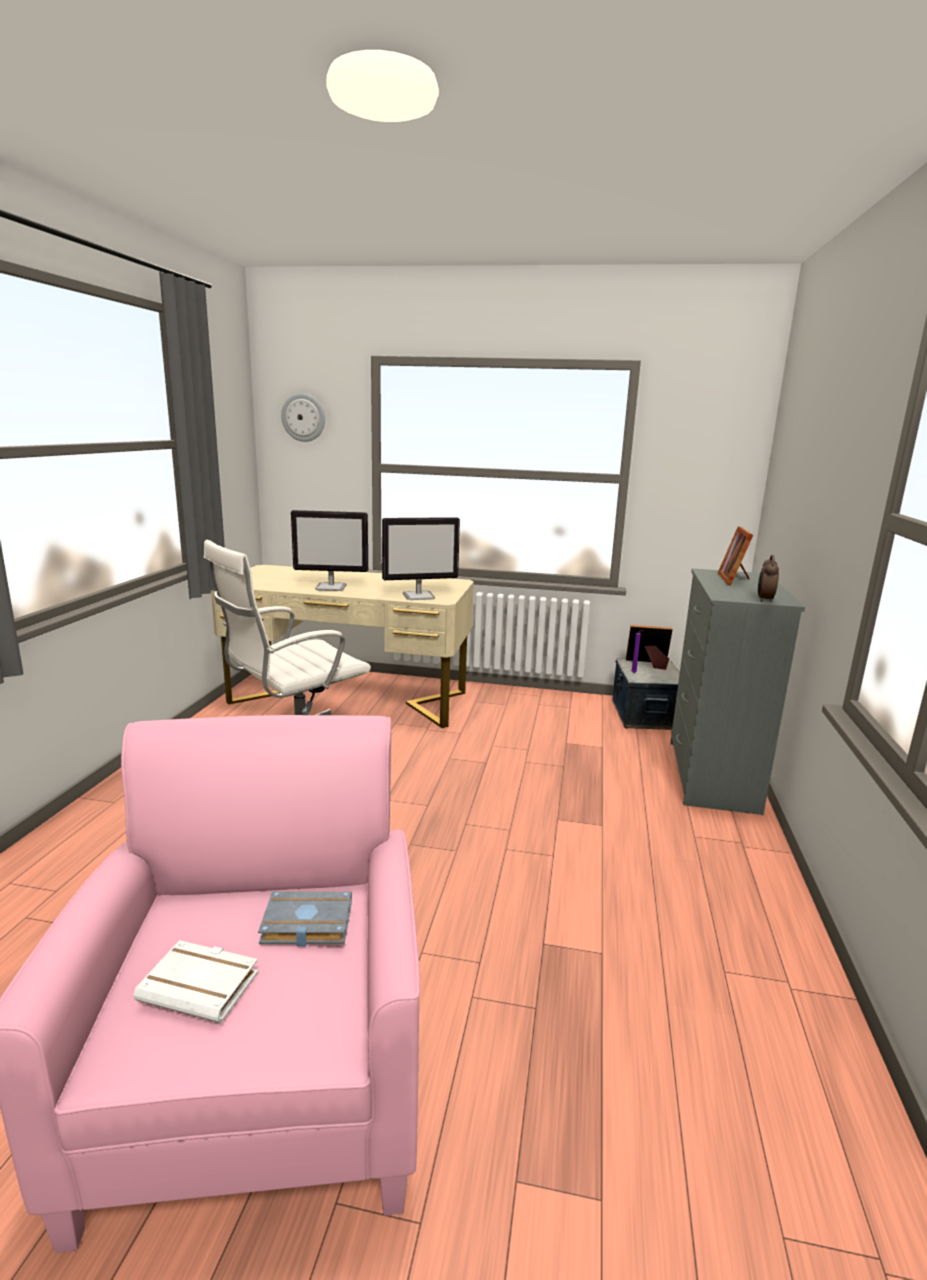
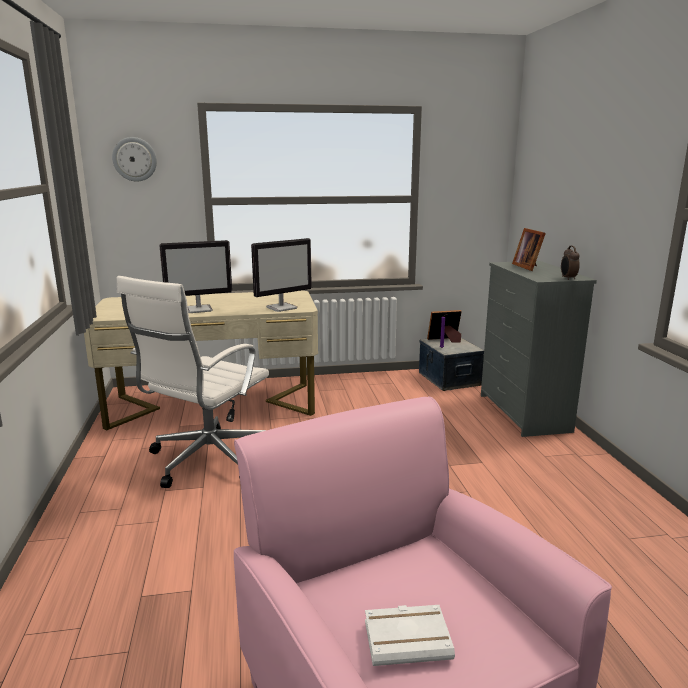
camera: 20 degrees left, 0 degrees up
grey book [258,892,352,946] -> none

